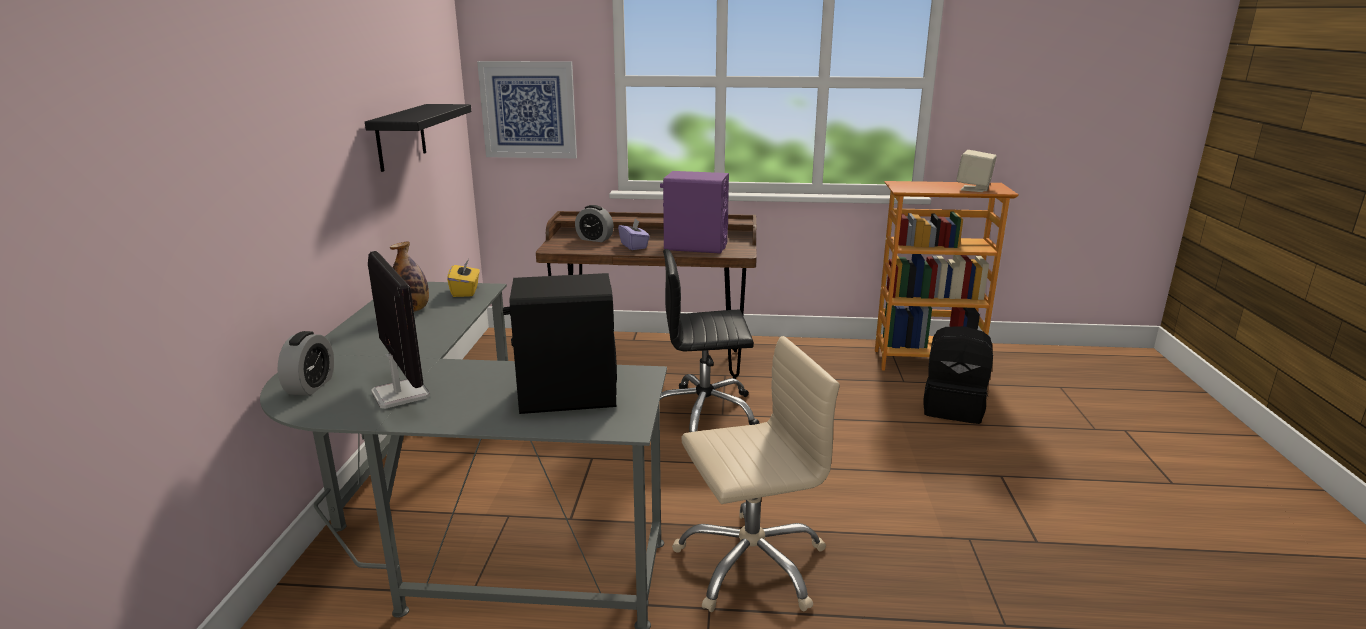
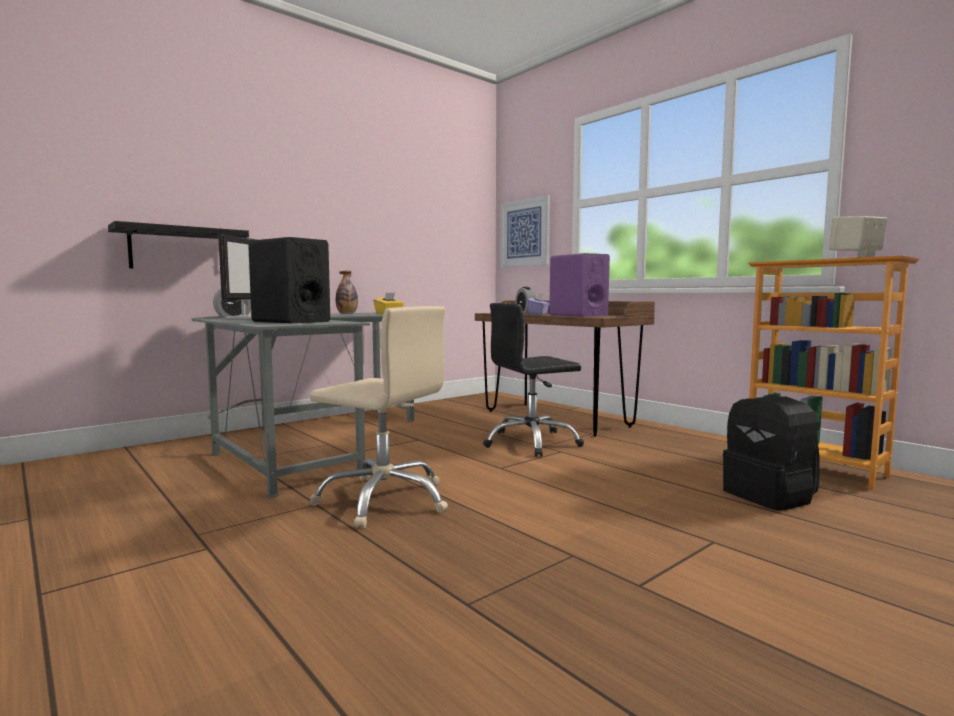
camera: 45 degrees right, 15 degrees down
black shelf [365,104,471,172] -> black shelf moved to [108,221,249,268]
black office chair [660,249,759,432] -> black office chair turned 60 degrees counterclockwise [483,303,584,457]

